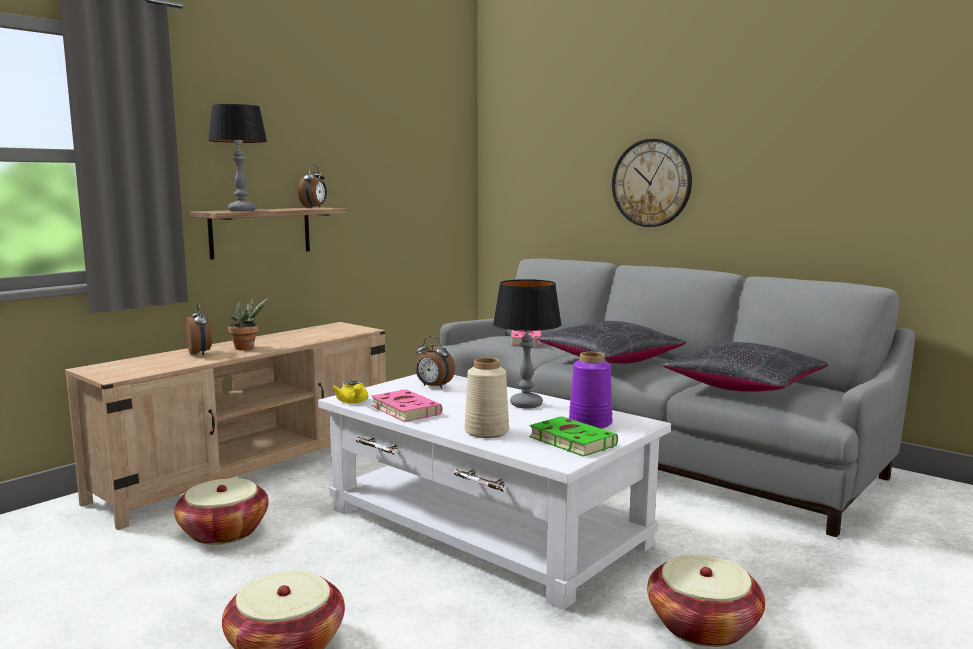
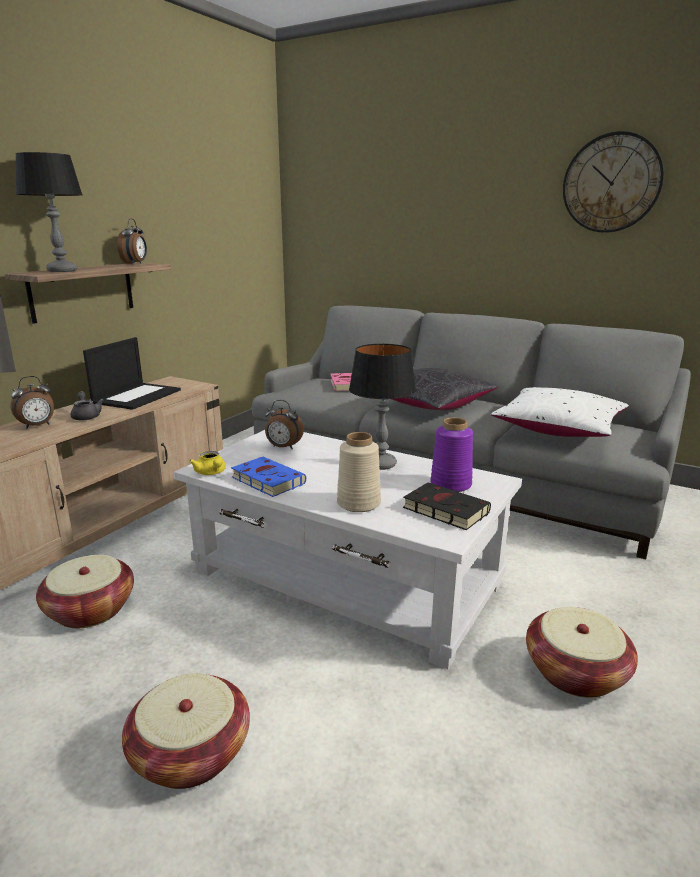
camera: 10 degrees left, 10 degrees up
alarm clock [186,304,212,355] -> alarm clock turned 90 degrees clockwise [10,376,54,429]
potted plant [228,296,269,350] -> grey teapot [71,391,104,421]
pink book [371,389,442,422] -> blue book [231,457,306,497]
green book [529,416,618,457] -> black book [403,482,491,530]
wall clock [612,139,692,227] -> wall clock moved to [563,131,664,233]
black pillow [662,342,828,392] -> white pillow [491,387,629,437]
none -> laptop [83,337,181,410]

